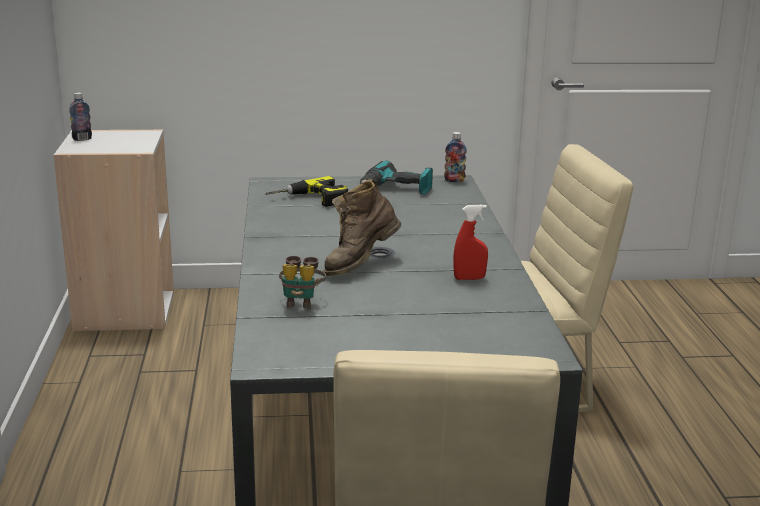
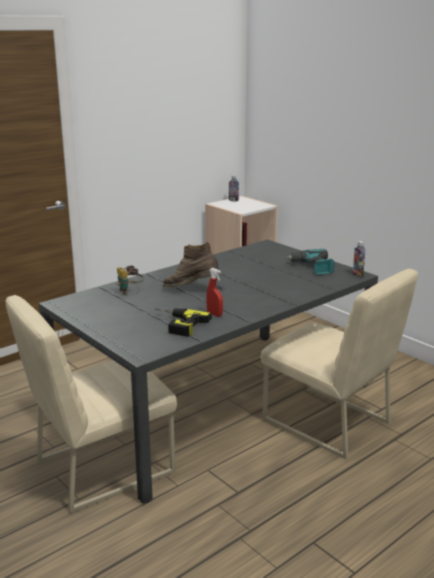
camera: 55 degrees right, 0 degrees up
power drill [265,176,348,207] -> power drill moved to [155,308,212,337]

